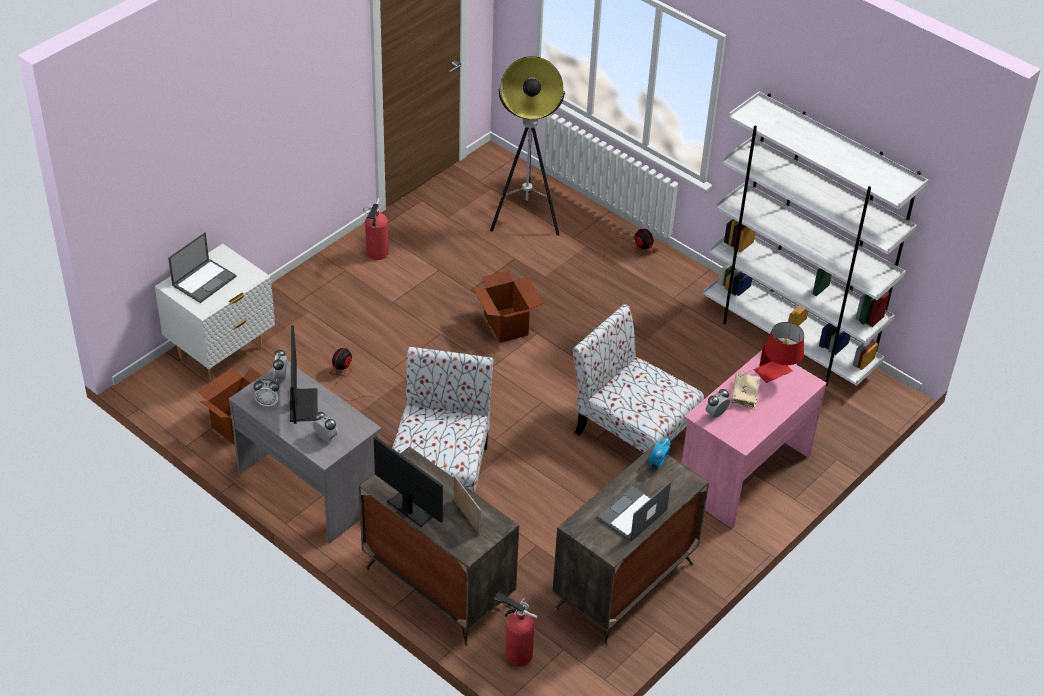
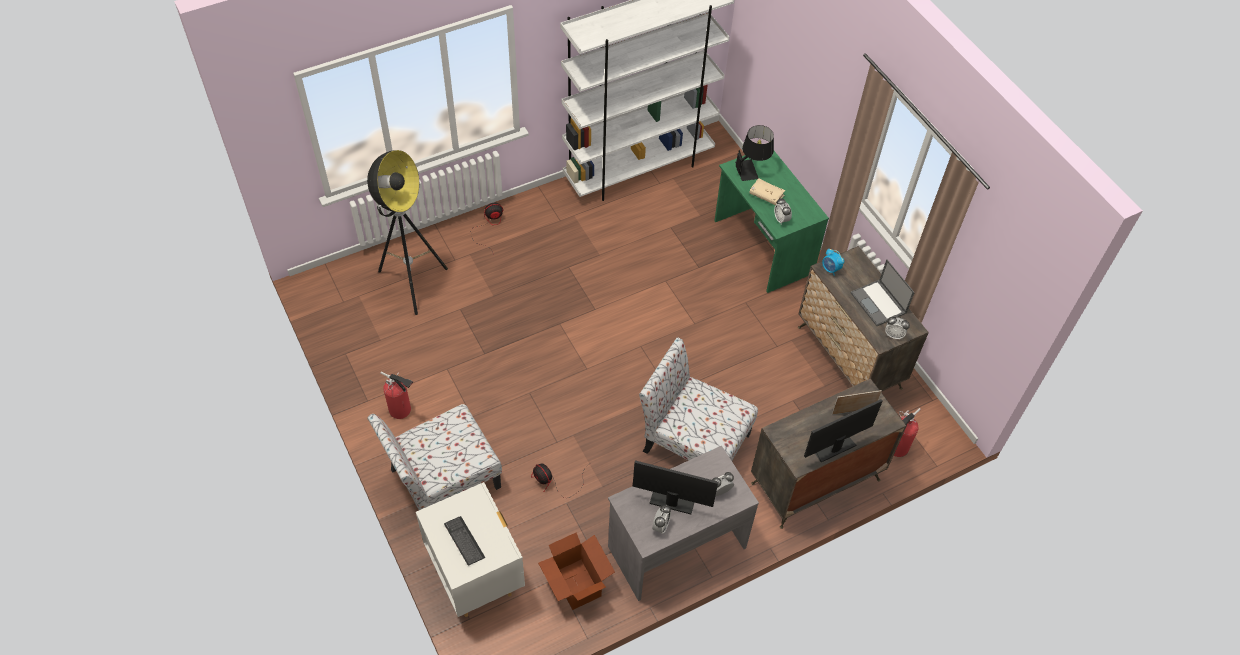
camera: 70 degrees left, 10 degrees up
laptop [168,232,237,303] -> keyboard [444,516,485,566]
alarm clock [273,349,287,382] -> alarm clock moved to [885,317,910,340]
cardboard box [472,270,544,343] -> none
chair [573,304,704,453] -> chair moved to [367,404,502,510]
pink desk [682,350,827,529] -> green desk [714,151,829,293]
red table lamp [754,322,804,383] -> black table lamp [735,125,774,181]

